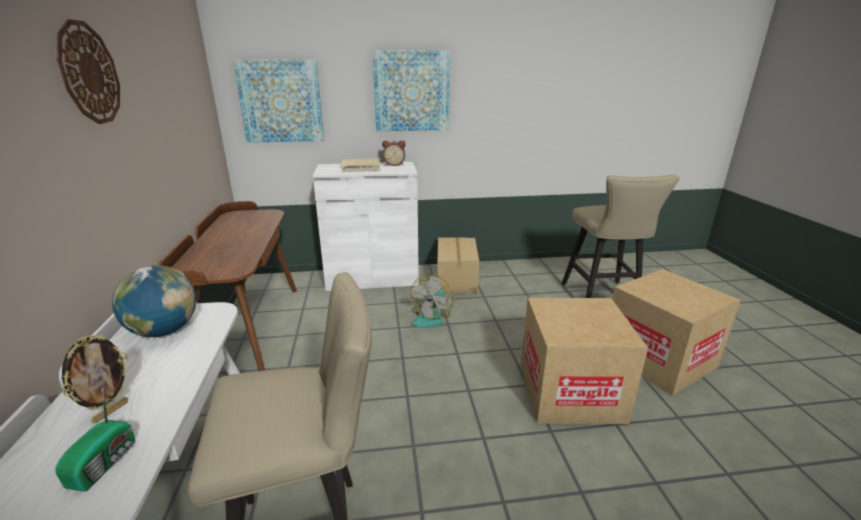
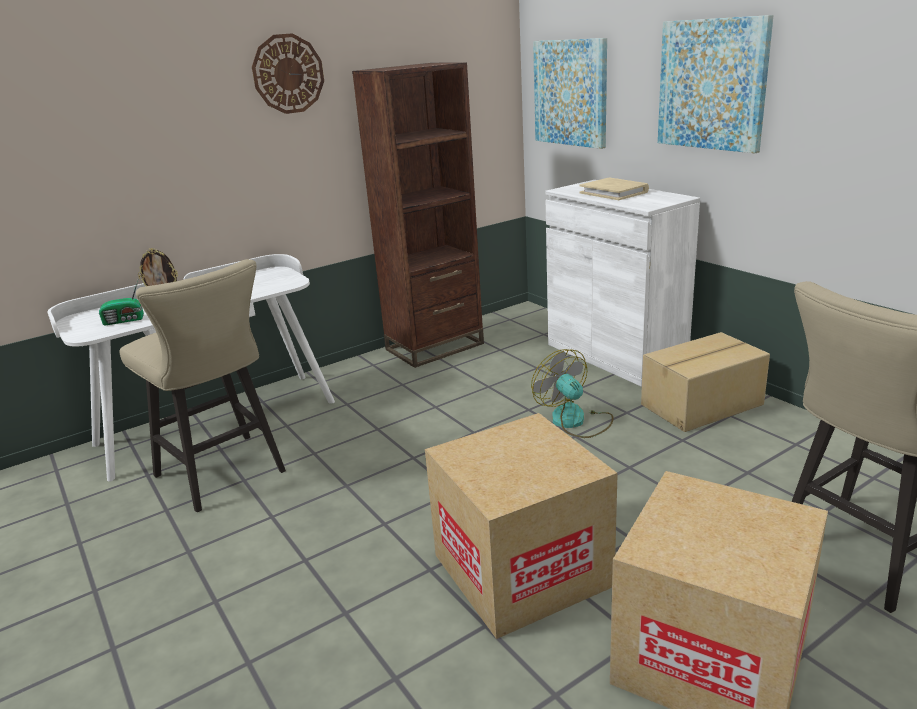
camera: 65 degrees right, 0 degrees up
globe [112,265,196,337] -> none
brown desk [158,201,297,371] -> brown bookcase [352,62,484,368]
alarm clock [382,140,406,166] -> none
fan [411,274,453,328] -> fan turned 60 degrees clockwise [531,349,614,438]

